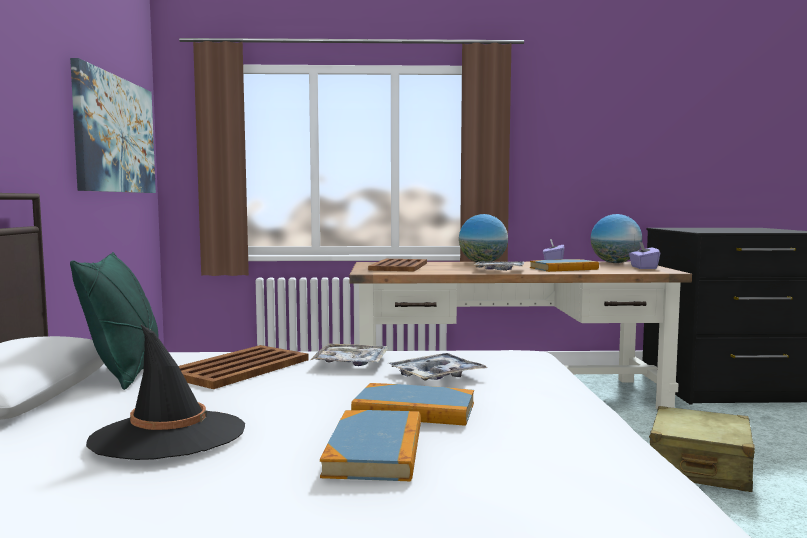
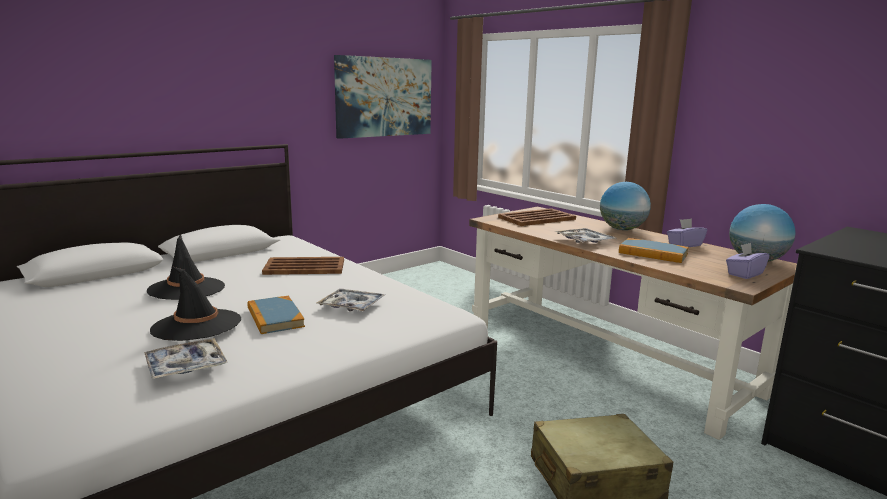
camera: 50 degrees right, 10 degrees up
green pillow [70,252,159,390] -> none
tray [311,343,389,366] -> tray moved to [144,338,227,379]
book [320,410,421,481] -> black hat [150,267,241,341]

